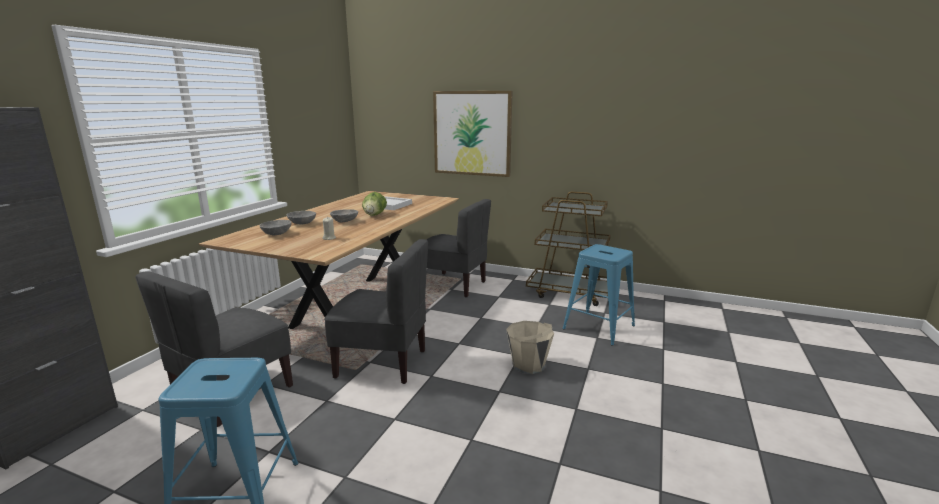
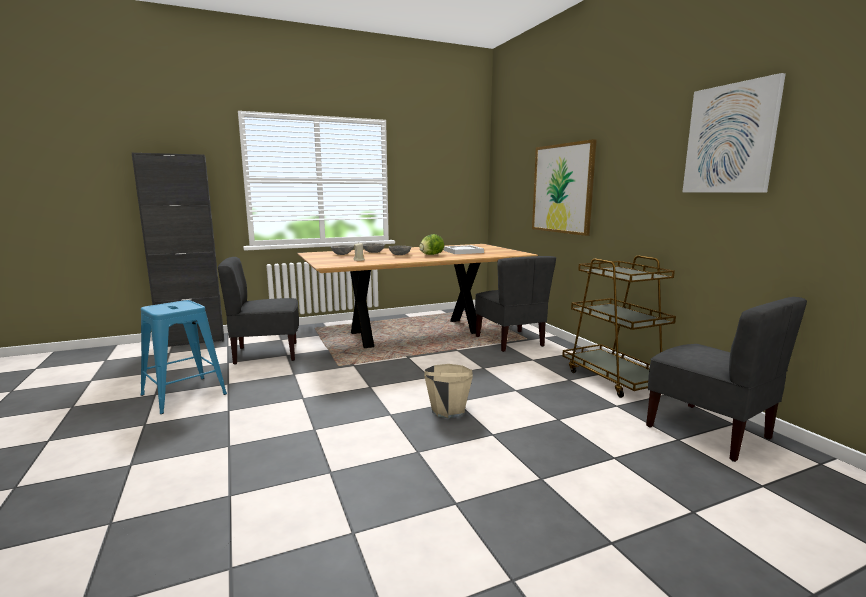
camera: 45 degrees right, 5 degrees down
grey chair [324,239,428,384] -> grey chair moved to [646,297,807,462]
blue stool [562,244,635,346] -> none
none -> picture [682,73,786,193]

